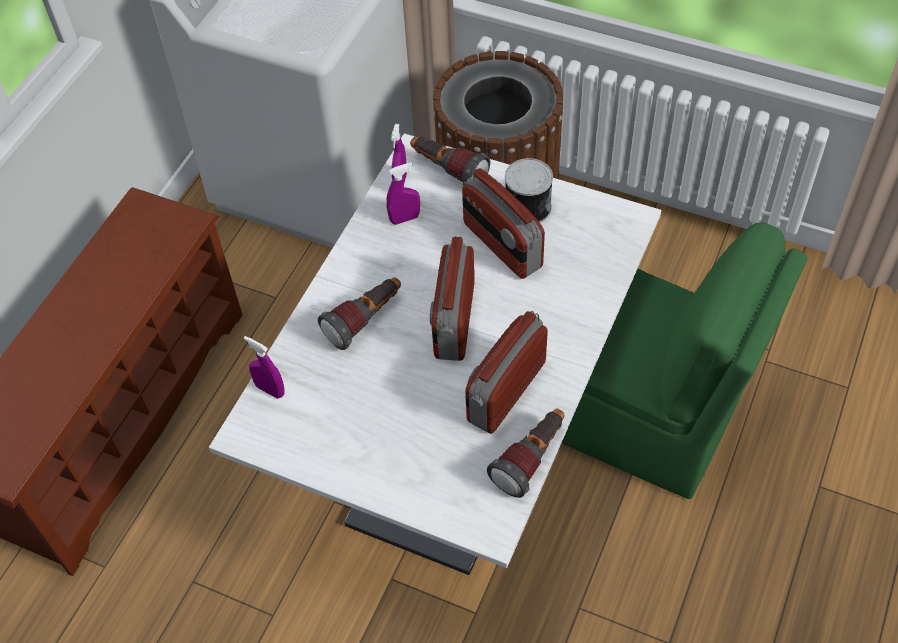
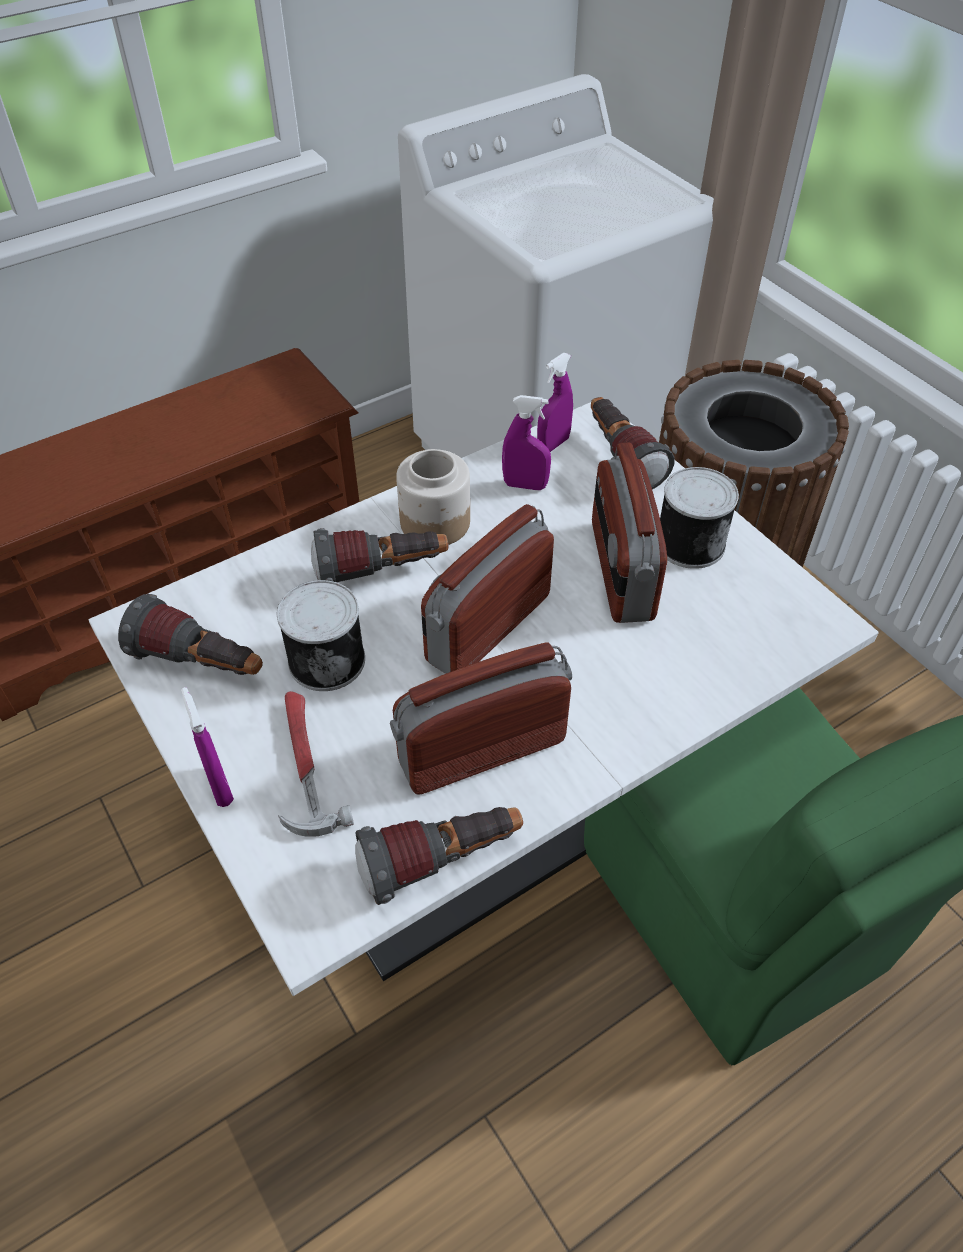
camera: 30 degrees right, 5 degrees down
purple spray bottle [244,336,285,399] -> purple spray bottle moved to [181,687,234,807]
none -> flashlight [118,594,263,675]
none -> can [277,580,365,691]
none -> hammer [278,691,354,837]
none -> jar [396,449,470,545]

